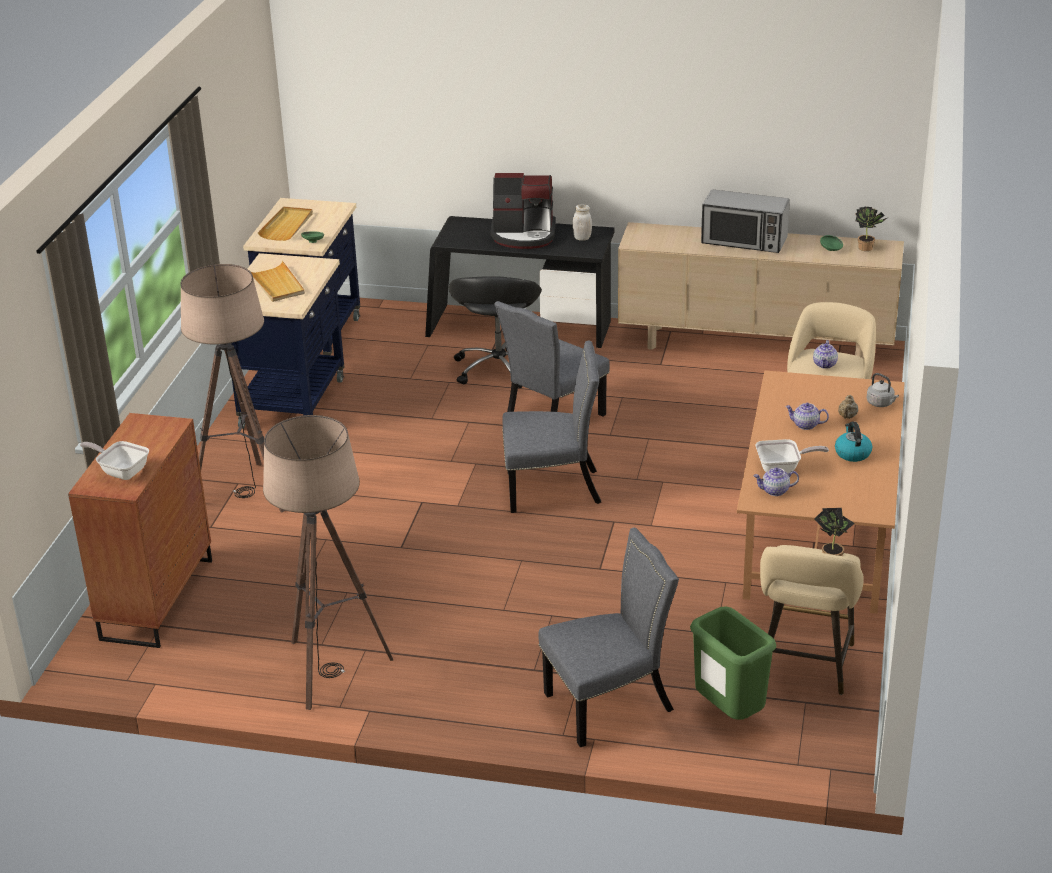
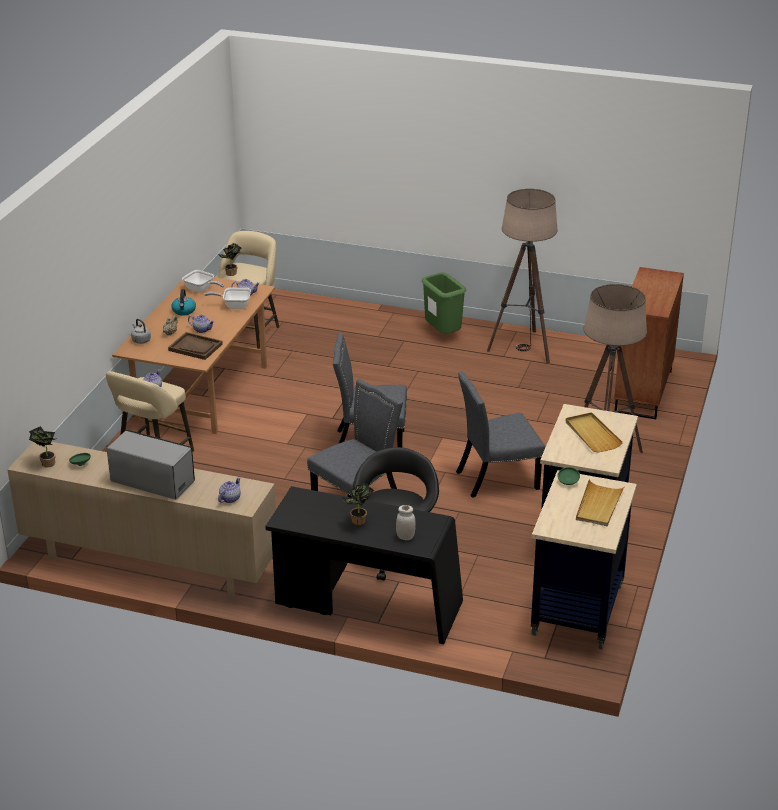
camera: 175 degrees left, 0 degrees up
frying pan [80,441,149,480] -> frying pan moved to [182,270,224,292]
coffee machine [490,173,556,249] -> potted plant [342,482,374,525]
grey chair [538,528,679,747] -> grey chair moved to [456,371,545,498]
white jar [573,204,592,241] -> white jar moved to [396,505,415,540]
green trash can [690,606,776,720] -> green trash can moved to [422,272,466,334]
none -> brown tray [168,332,223,360]
none -> teapot [218,477,241,503]

